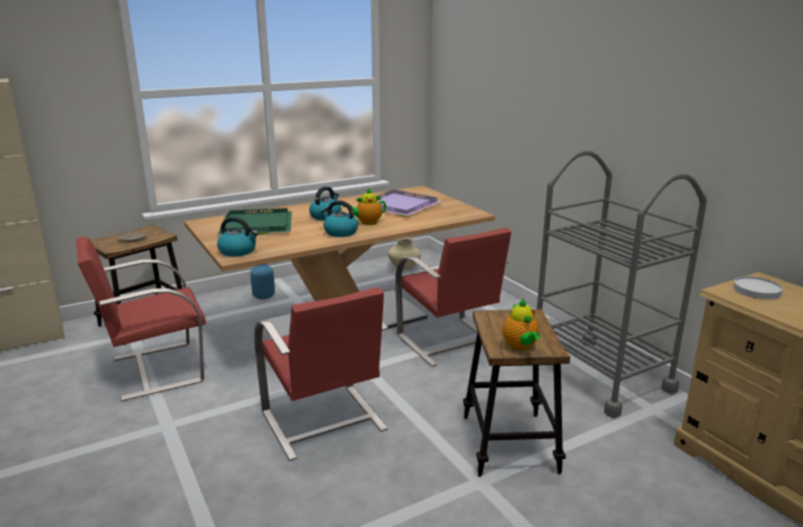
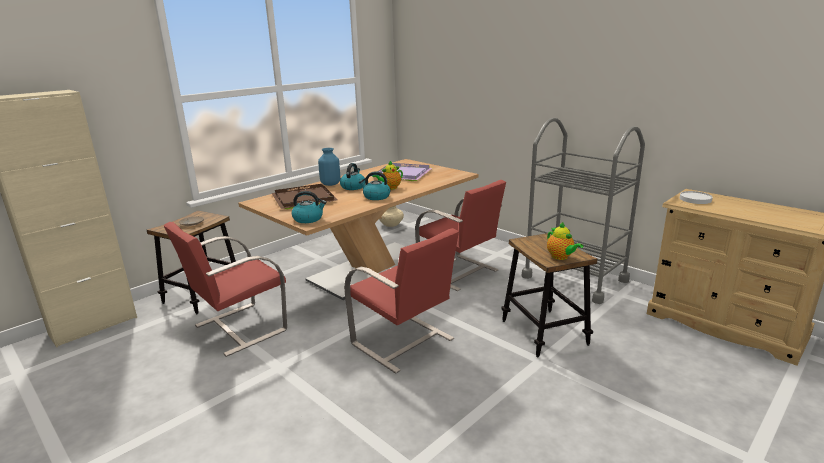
camera: 15 degrees left, 0 degrees up
green tray [218,208,292,235] -> brown tray [272,184,338,209]
blue vase [250,264,275,299] -> blue vase moved to [318,148,340,186]

